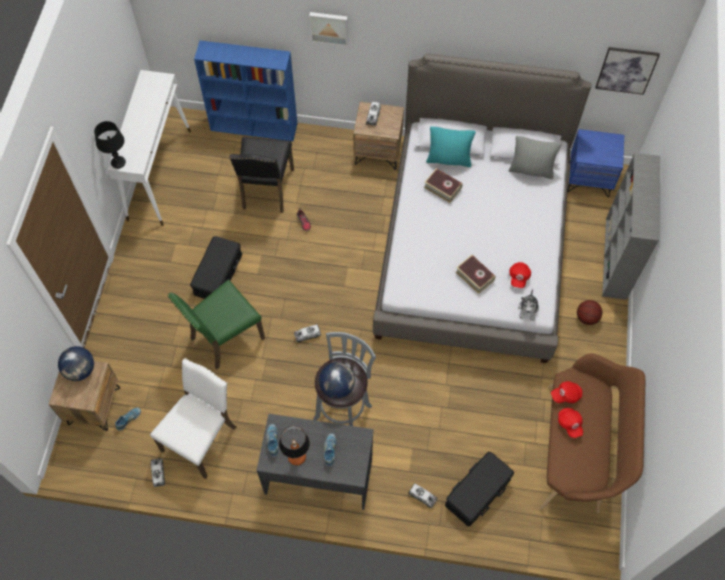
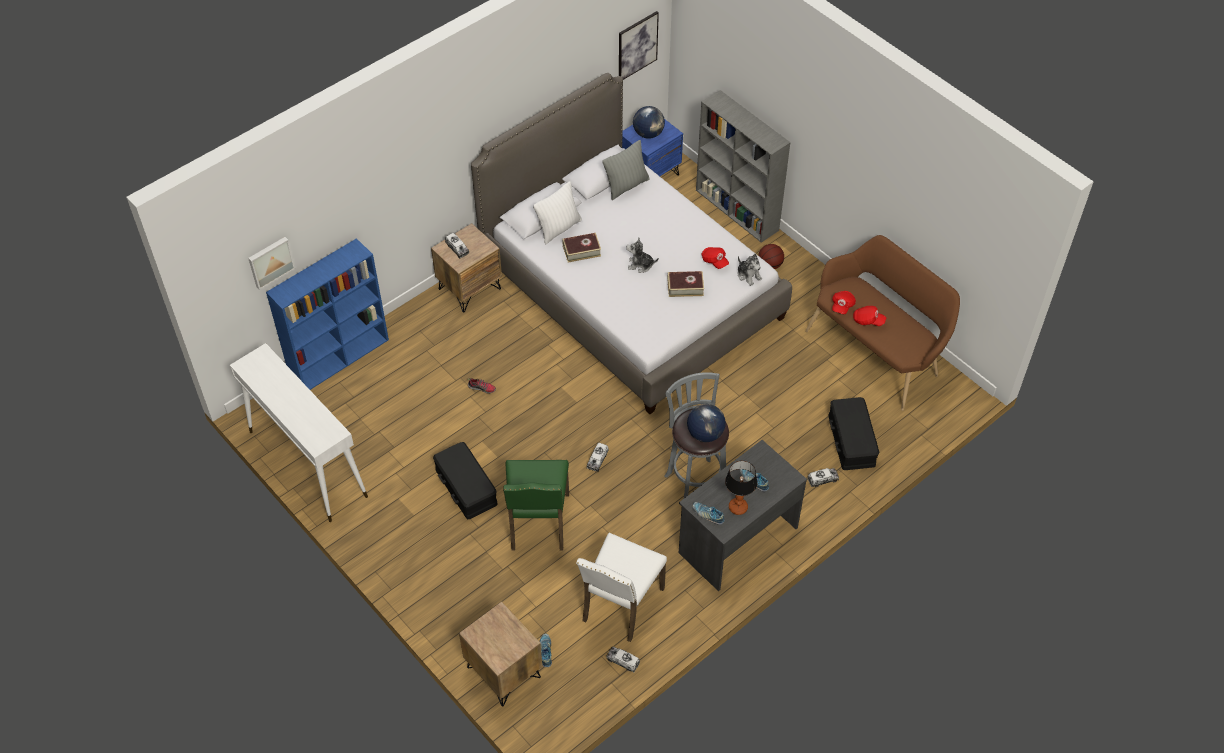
camera: 50 degrees left, 10 degrees down
globe [58,346,94,381] -> globe moved to [633,106,665,139]
black table lamp [94,121,126,169] -> none
white chair [150,358,236,479] -> white chair turned 135 degrees counterclockwise [576,533,667,642]
black chair [230,137,294,213] -> none
picture [309,12,348,46] -> picture moved to [248,237,296,290]
turquoise pillow [426,127,476,167] -> white pillow [533,181,582,245]
none -> plush toy [626,238,659,273]

